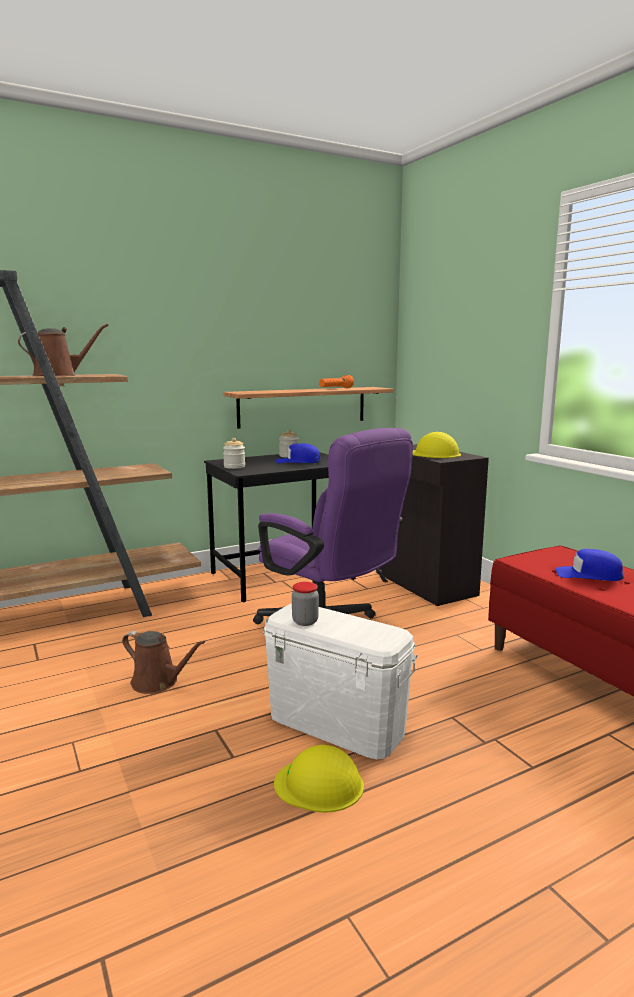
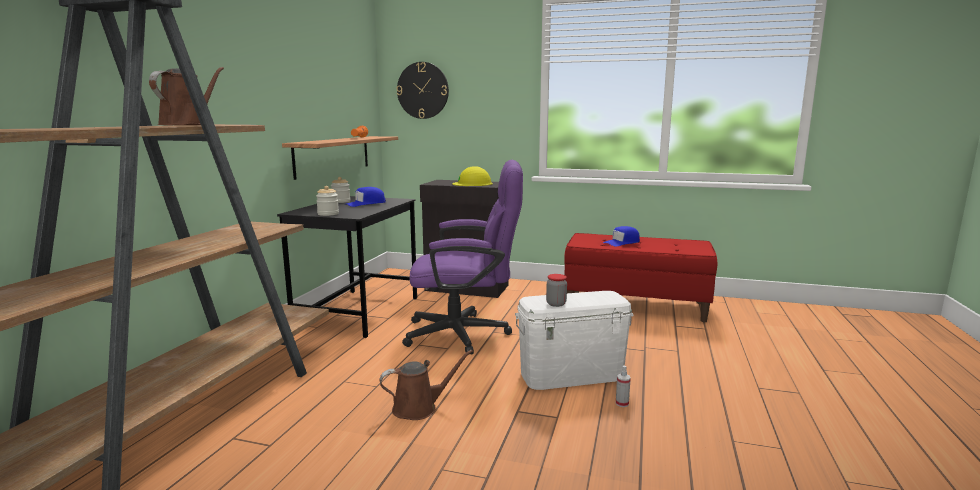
camera: 45 degrees left, 0 degrees up
yellow hard hat [274,745,364,813] -> spray bottle [616,366,631,407]
none -> wall clock [396,62,449,119]

